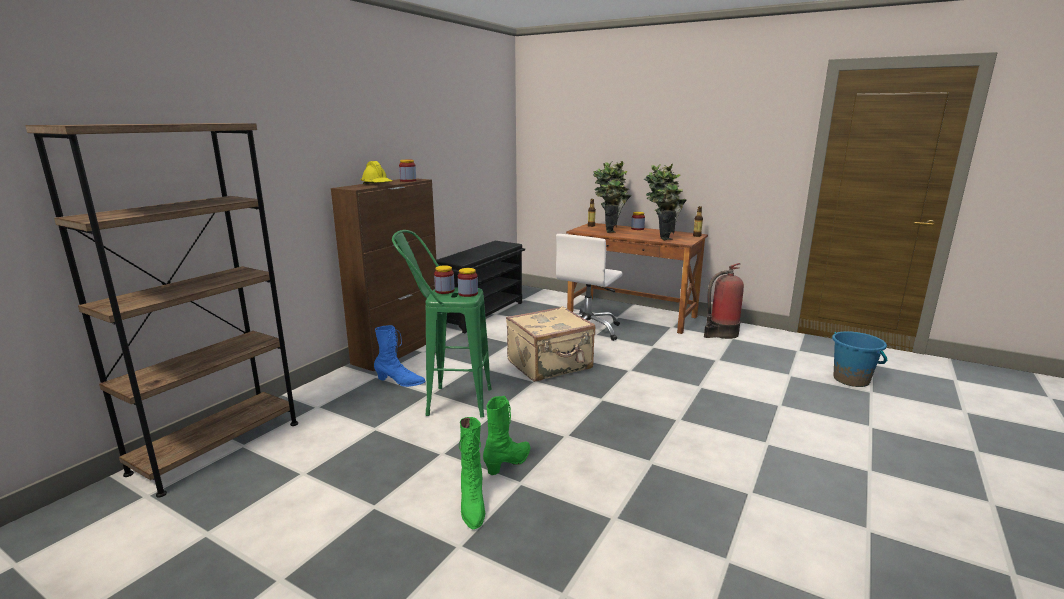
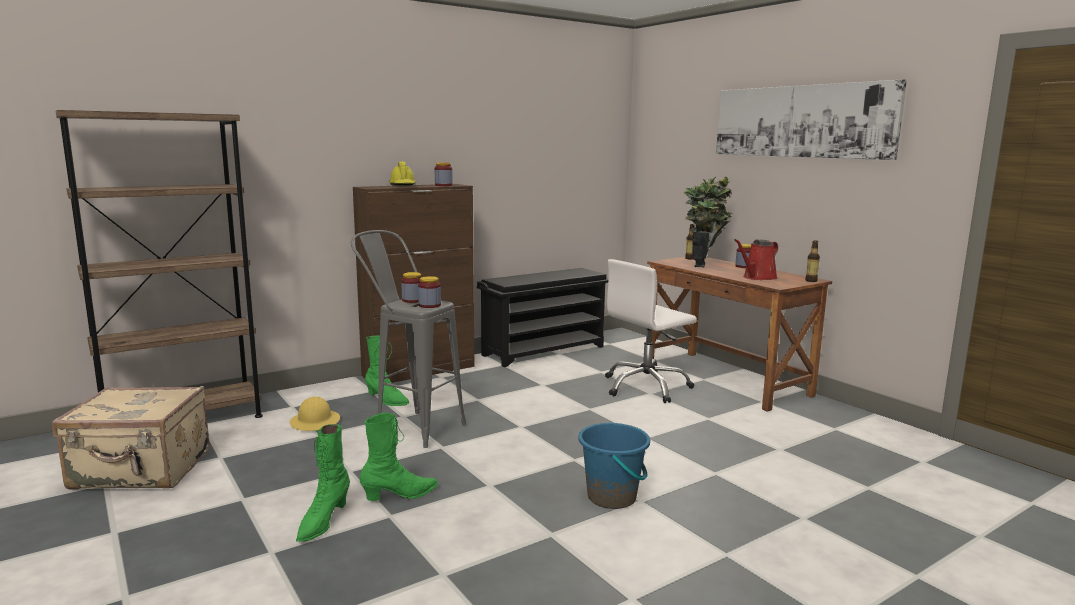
camera: 25 degrees right, 5 degrees down
blue boot [374,325,425,387] -> green boot [365,336,409,406]
green stool [392,230,492,418] -> grey stool [350,230,466,448]
beige suitcase [506,306,595,382] -> beige suitcase moved to [52,386,210,489]
potted plant [644,164,687,241] -> red watering can [734,239,778,280]
fire extinguisher [704,263,744,339] -> none
blue bucket [832,331,887,387] -> blue bucket moved to [578,422,650,509]
none -> yellow hard hat [290,396,340,431]
none -> picture [716,79,907,160]

